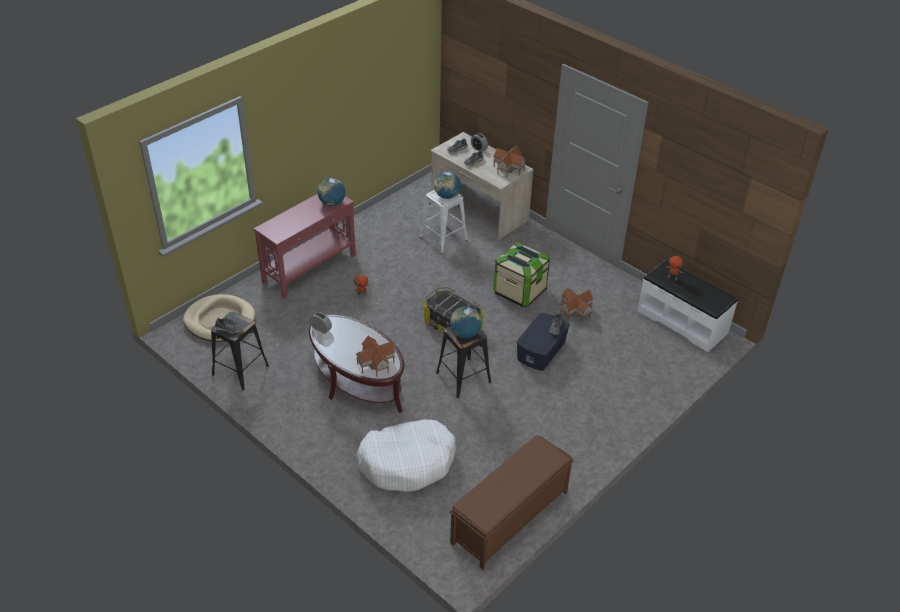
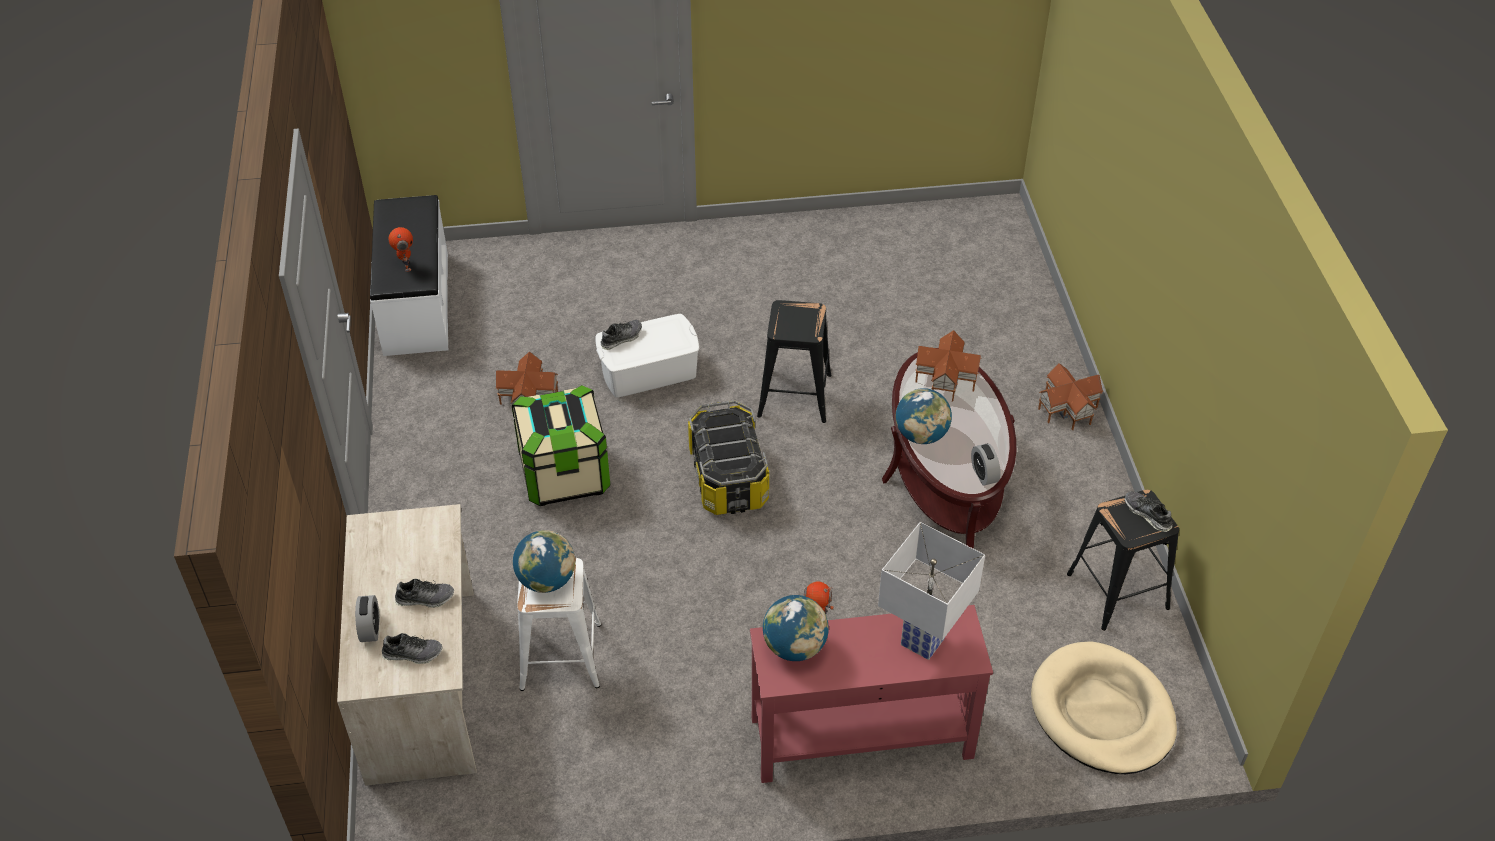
camera: 140 degrees left, 5 degrees up
white dog bed [357,419,456,492] -> none
globe [450,307,482,338] -> globe moved to [896,388,952,444]
brown bench [450,435,574,570] -> none
toy house [493,145,526,177] -> toy house moved to [1038,363,1103,430]
blue storage box [516,313,570,371] -> white storage box [595,314,699,398]
none -> white table lamp [878,522,985,660]

